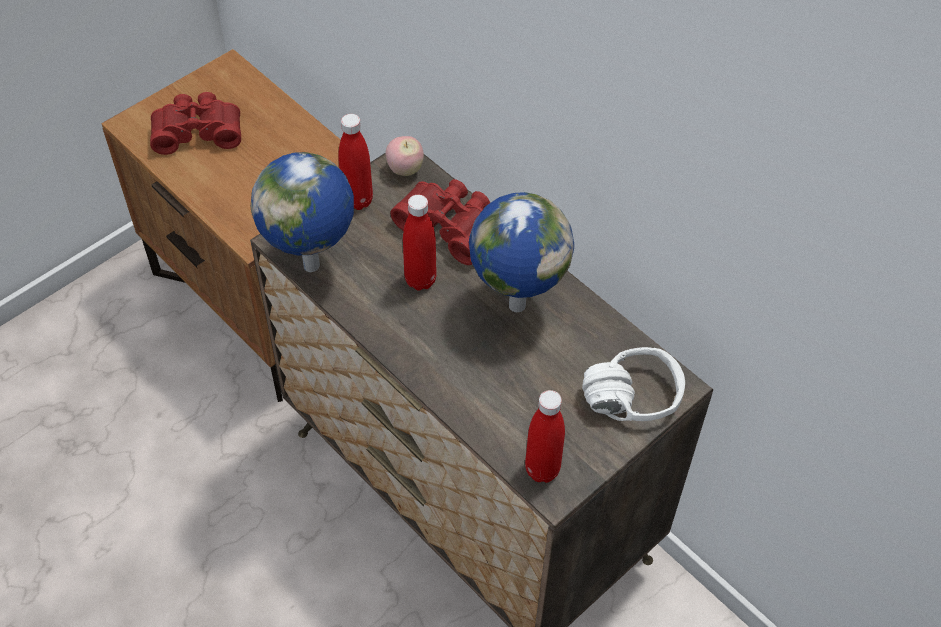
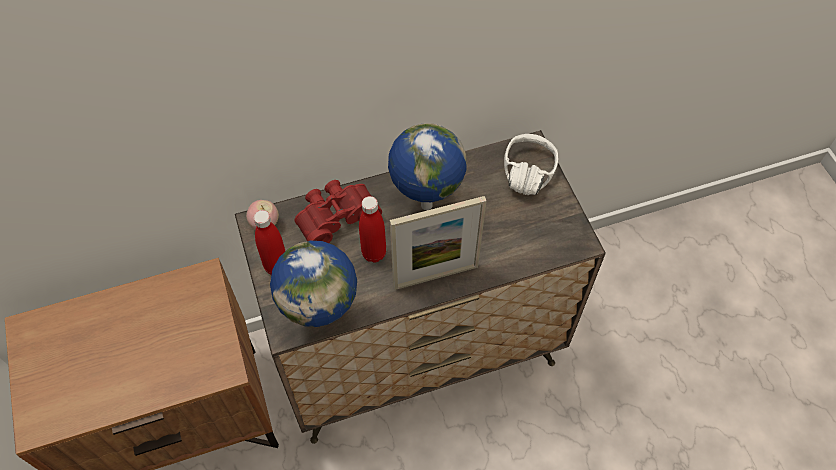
camera: 65 degrees left, 5 degrees up
red binoculars [150,92,241,155] -> none
red bottle [525,390,565,483] -> none
none -> picture frame [390,196,487,290]

